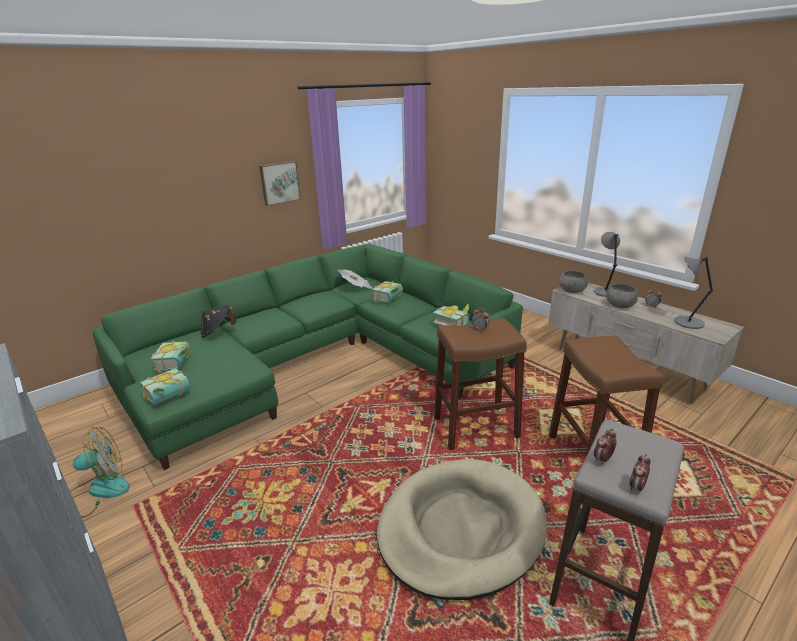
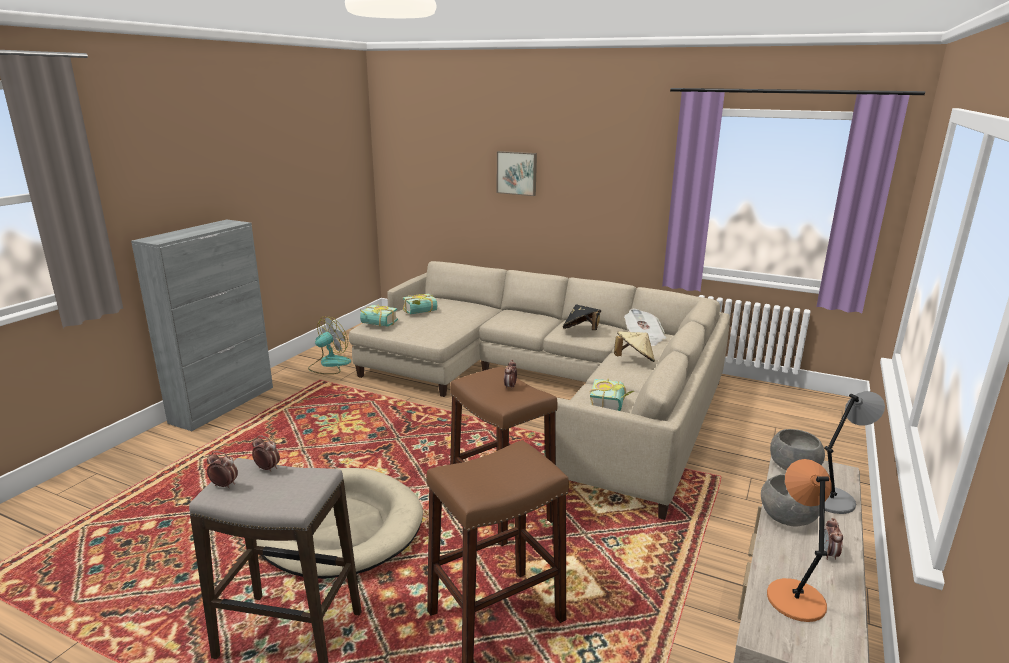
camera: 65 degrees right, 5 degrees down
fan [70,427,130,518] -> fan turned 90 degrees counterclockwise [308,317,351,374]
green sofa [93,244,523,470] -> beige sofa [349,261,730,520]
black hat [200,305,236,338] -> black hat moved to [563,304,601,330]
picture [259,161,301,206] -> picture moved to [497,151,537,196]
book [372,281,403,303] -> beige hat [614,331,655,362]
grey table lamp [674,256,713,329] -> orange table lamp [767,459,831,622]

